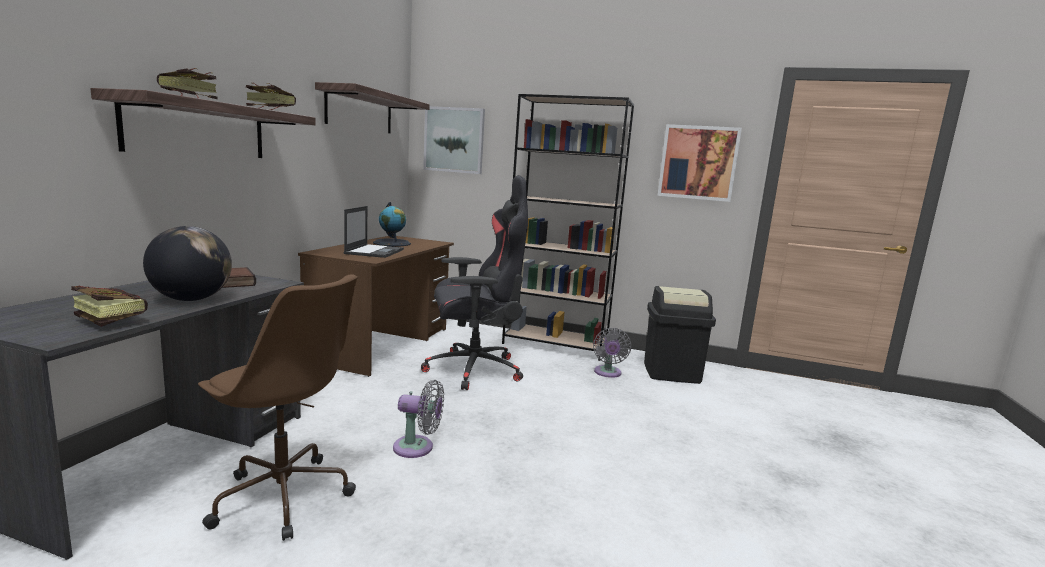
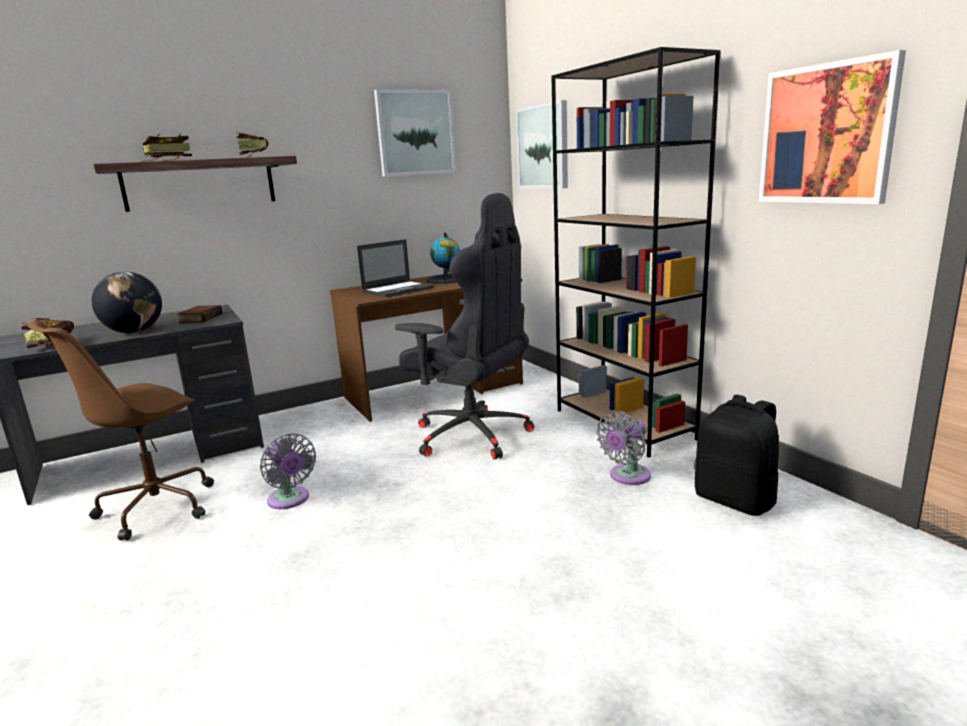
camera: 45 degrees right, 5 degrees up
brown office chair [198,274,358,541] -> brown office chair turned 60 degrees clockwise [27,321,214,540]
shelf [315,82,430,133] -> picture [374,89,456,177]
black trash can [644,286,716,384] -> black backpack [694,395,779,516]

